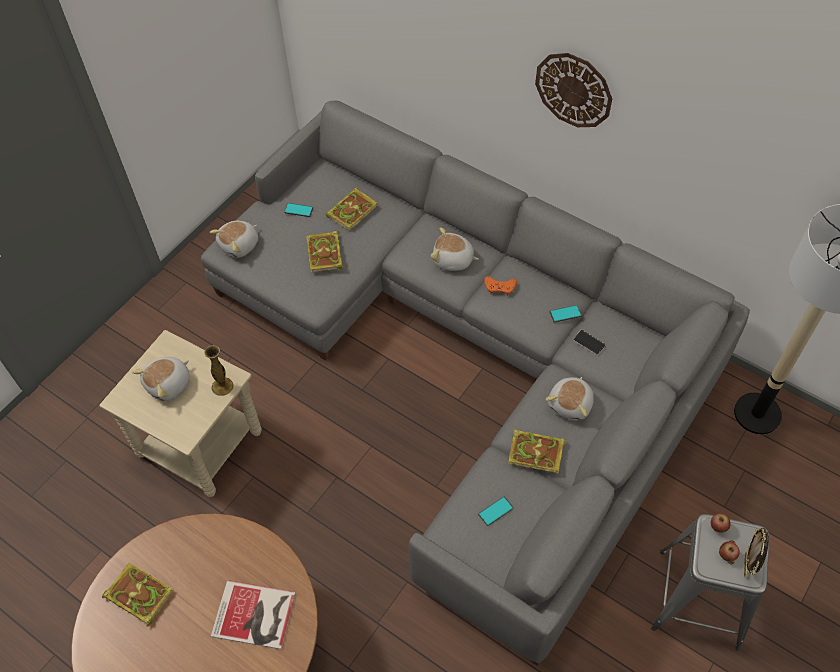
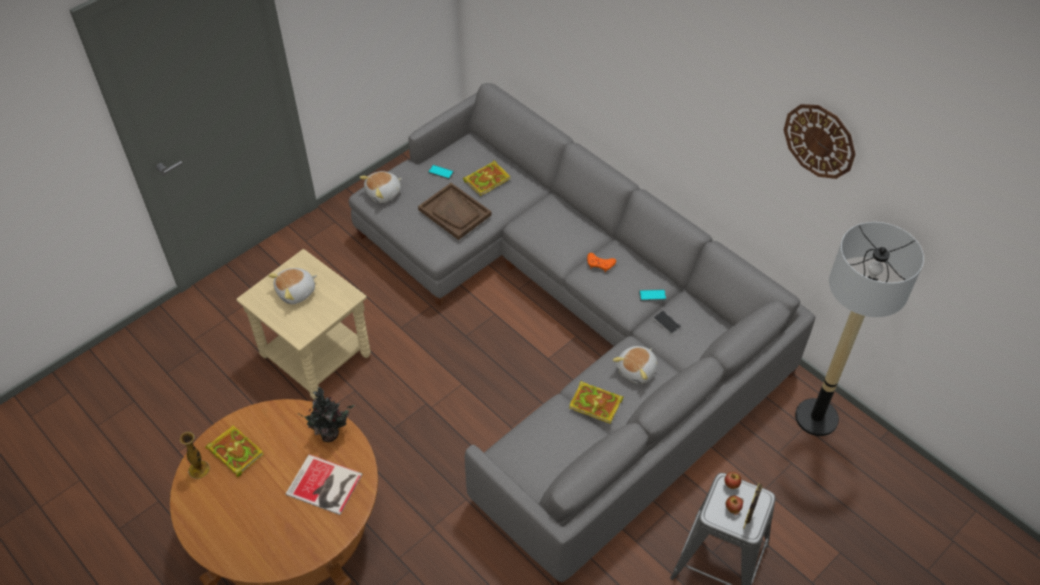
camera: 10 degrees right, 5 degrees down
vase [205,345,233,396] -> vase moved to [180,432,210,479]
book [306,231,344,272] -> brown tray [418,183,491,240]
plush toy [430,227,479,271] -> none
phone [478,496,514,526] -> none
wall clock [535,53,612,127] -> wall clock moved to [784,104,856,179]
none -> potted plant [298,387,355,442]

